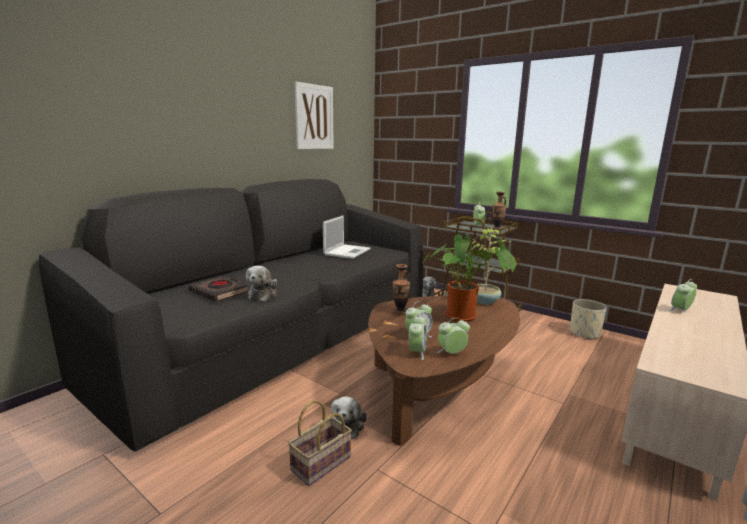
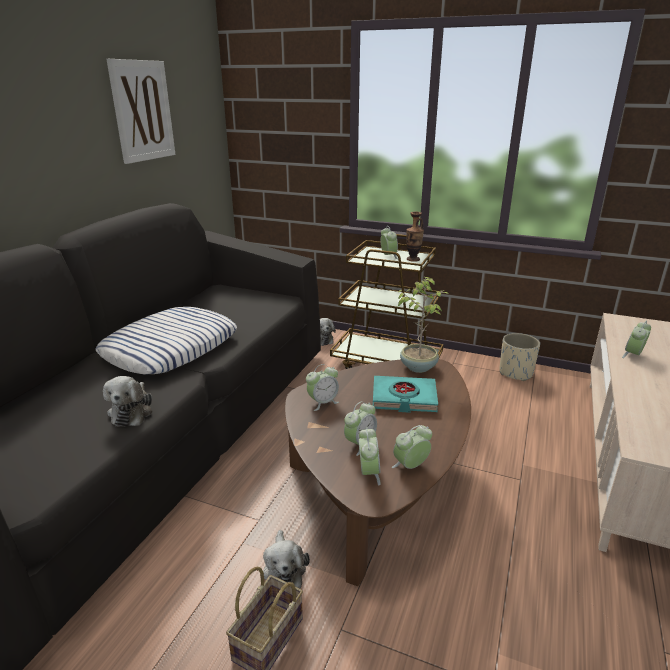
camera: 15 degrees left, 10 degrees up
black book [188,276,249,302] -> none
laptop [323,215,371,259] -> none
vase [392,264,410,314] -> alarm clock [306,364,339,411]
potted plant [422,234,516,322] -> turquoise book [373,376,438,413]
none -> pillow [96,307,237,375]

